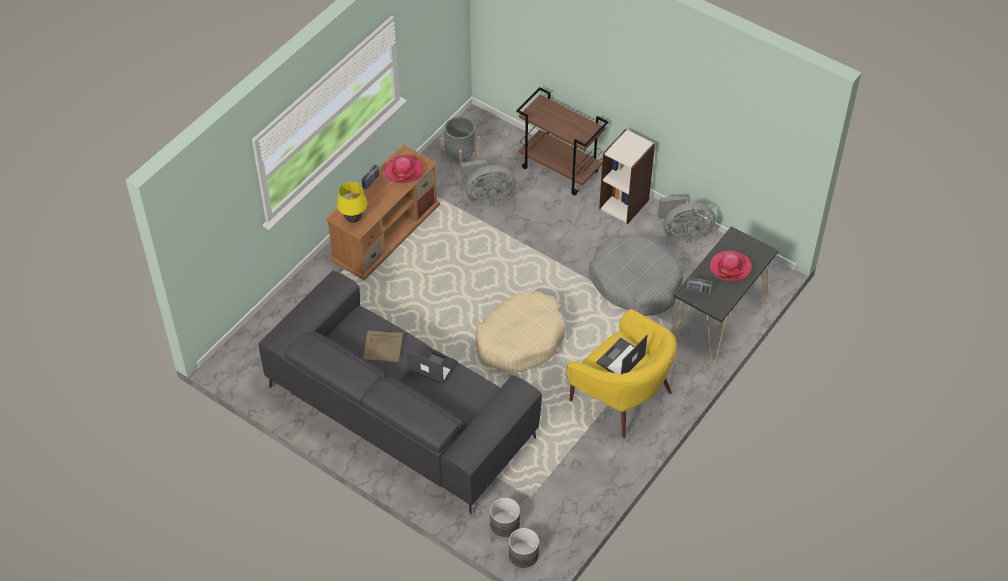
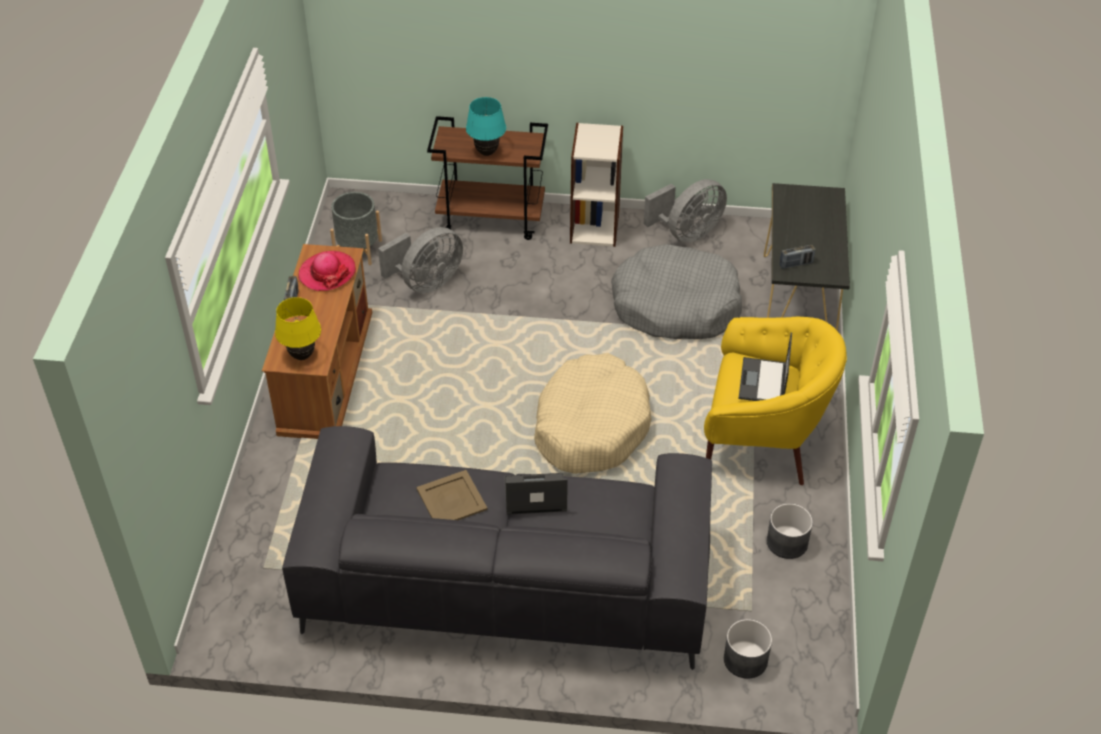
camera: 30 degrees left, 5 degrees down
grey planter [509,528,539,568] -> grey planter moved to [767,503,813,559]
hat [710,251,752,281] -> none
none -> turquoise table lamp [466,97,506,156]

